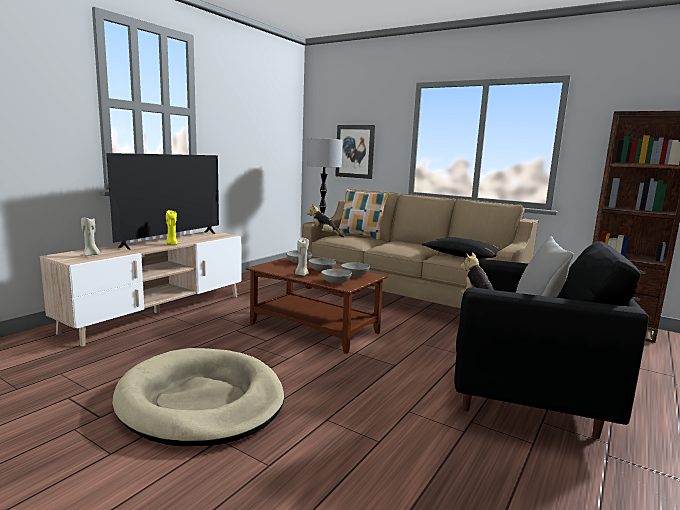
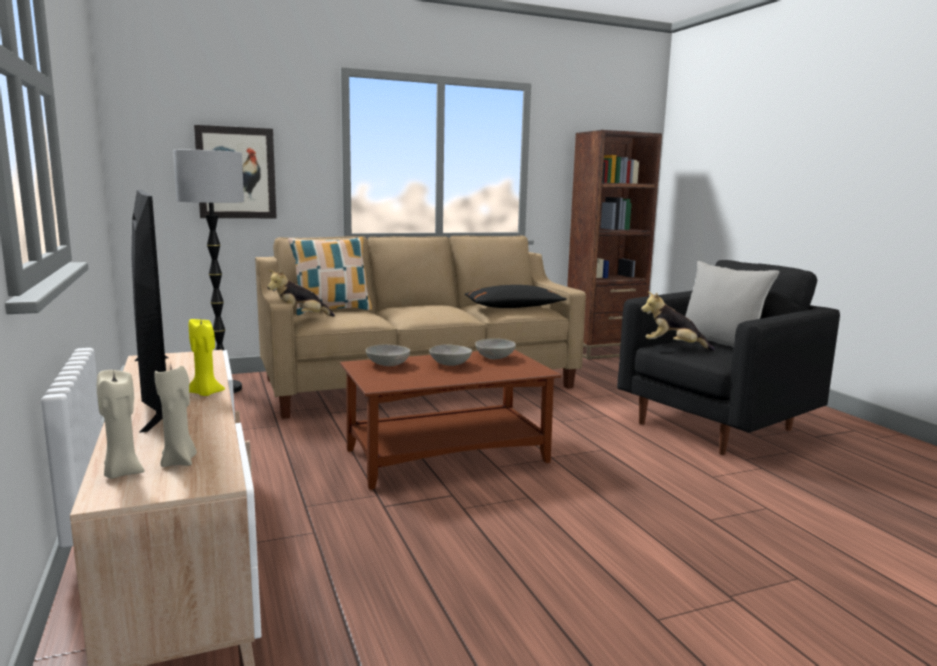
camera: 55 degrees left, 0 degrees up
beige dog bed [113,348,284,446] -> none
beige candle [295,238,309,276] -> beige candle moved to [97,370,145,479]
grey bowl [321,269,352,284] -> none

